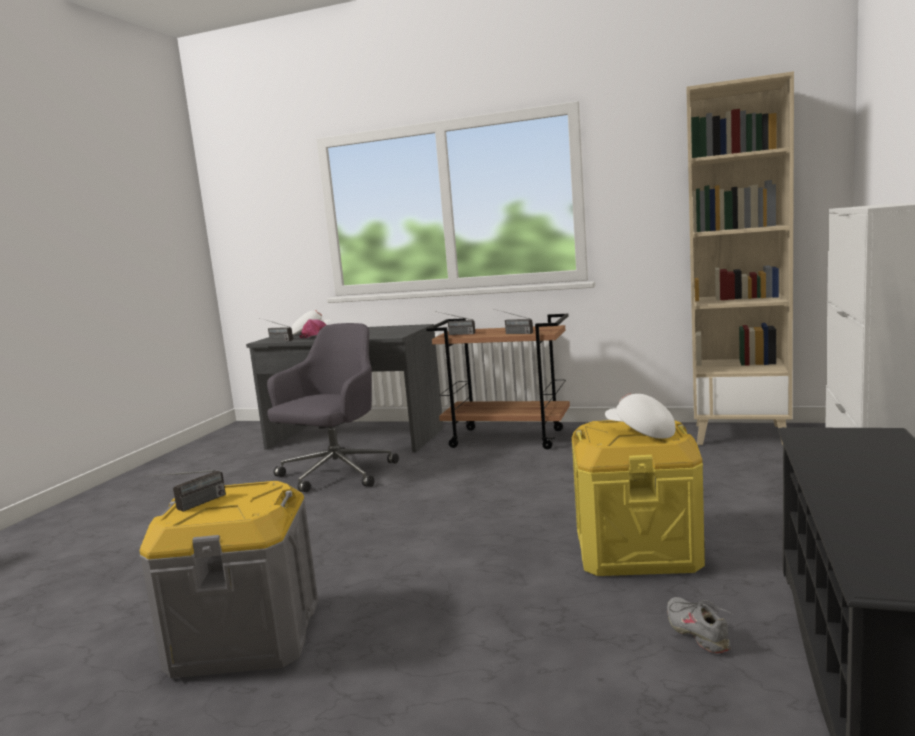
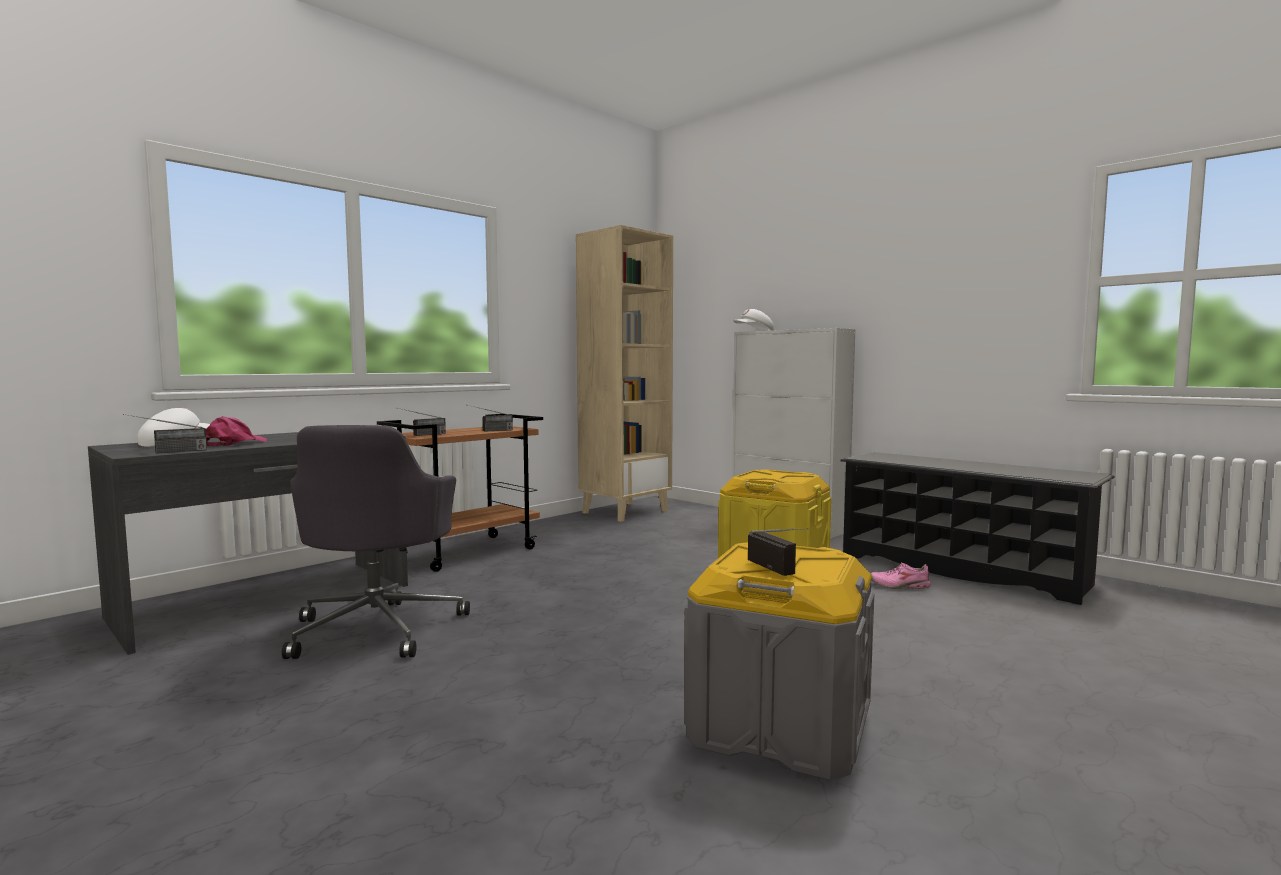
camera: 65 degrees left, 5 degrees down
grey office chair [267,323,399,492] -> grey office chair turned 150 degrees counterclockwise [282,425,470,659]
white cap [605,394,675,439] -> white cap moved to [733,309,774,331]
grey shoe [667,597,733,653] -> pink shoe [871,562,931,589]

